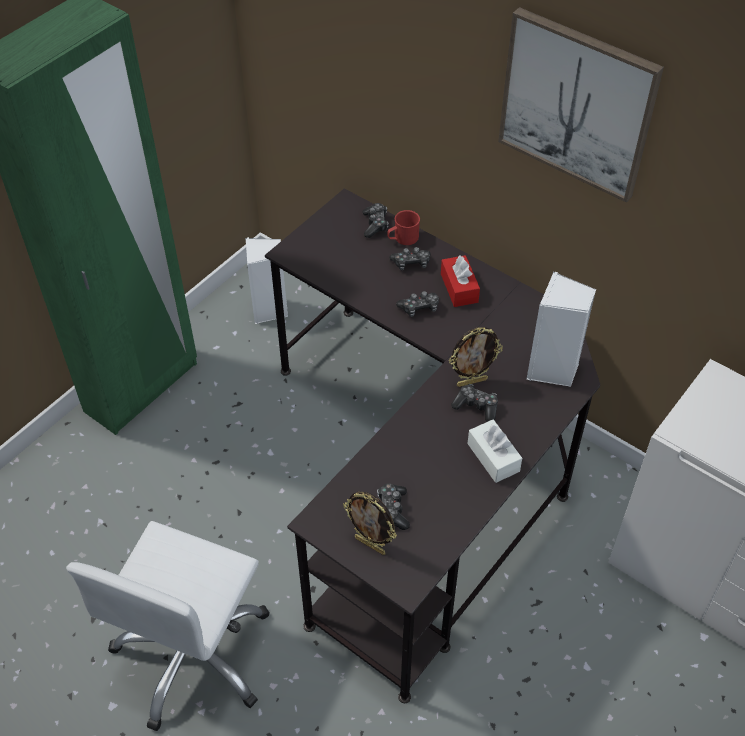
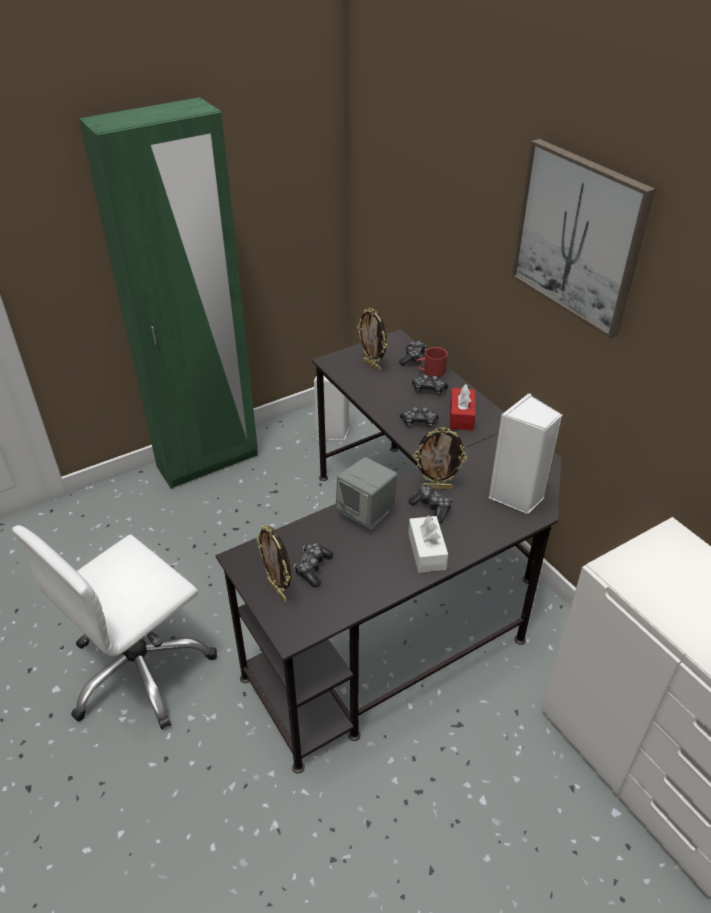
camera: 20 degrees right, 10 degrees down
none -> grey speaker [336,457,397,531]
none -> picture frame [357,308,387,371]

